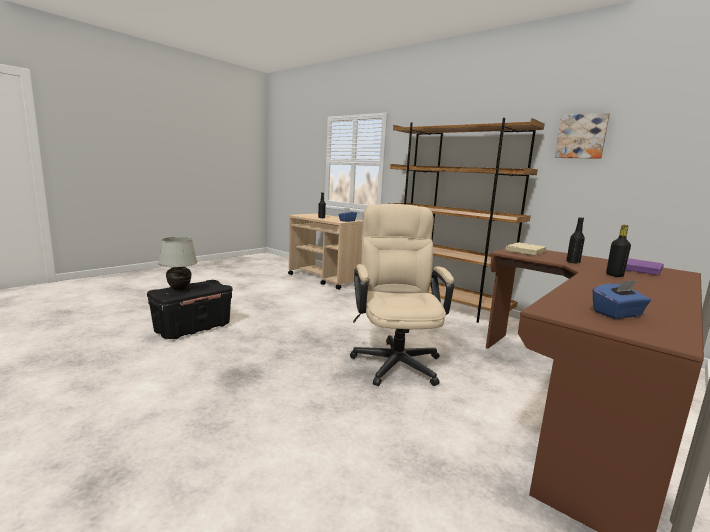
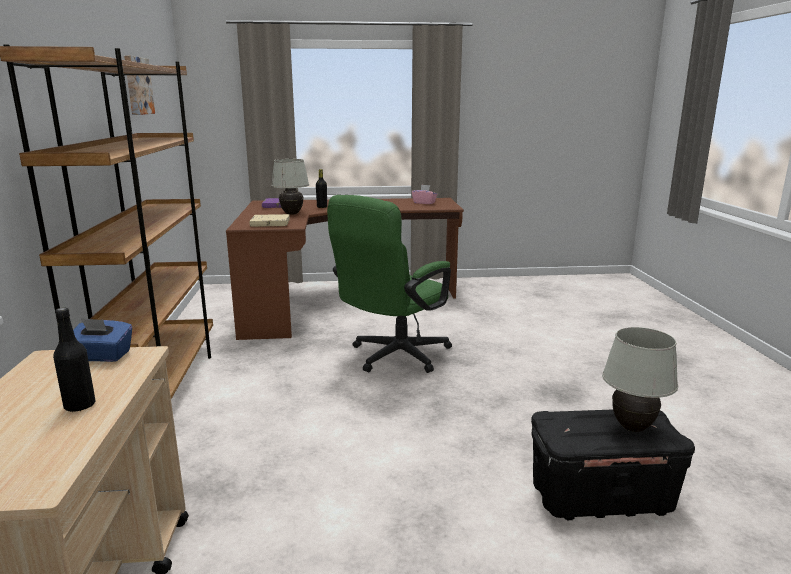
camera: 135 degrees left, 5 degrees up
beige office chair [350,204,454,386] -> green office chair [327,195,452,373]
black bottle [566,217,585,263] -> white table lamp [271,159,309,215]
blue tissue box [593,280,651,319] -> pink tissue box [412,185,437,204]

